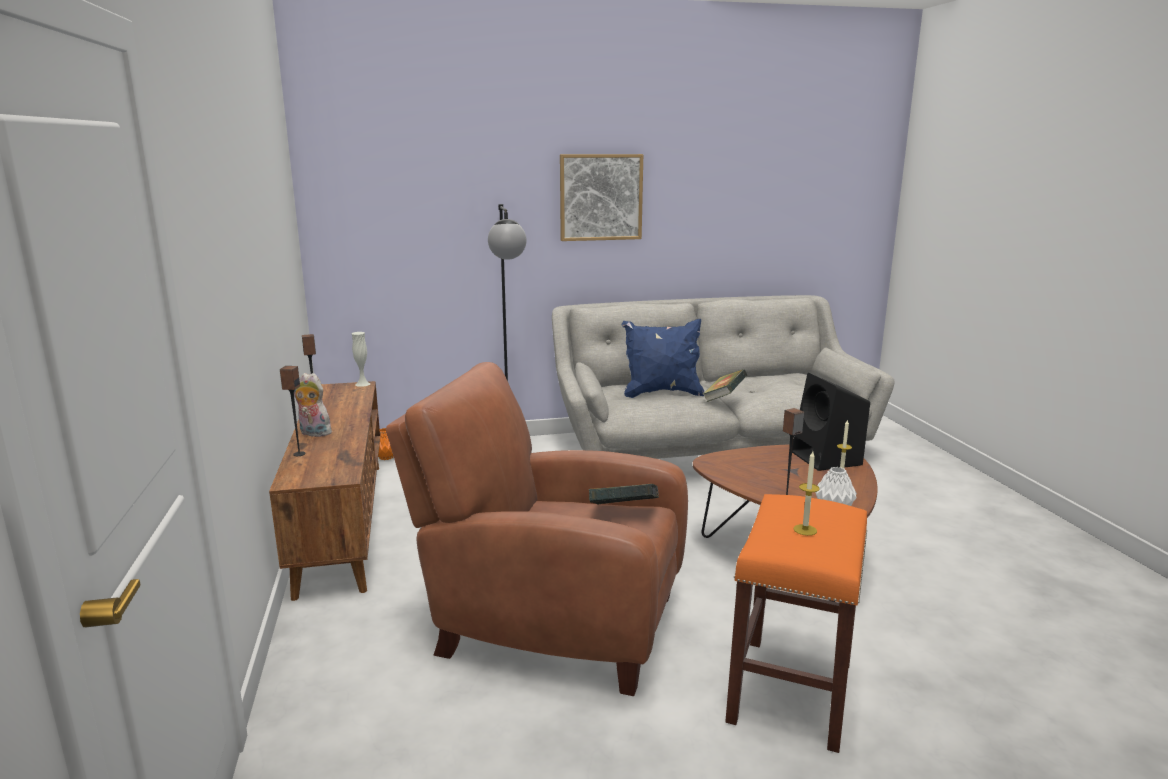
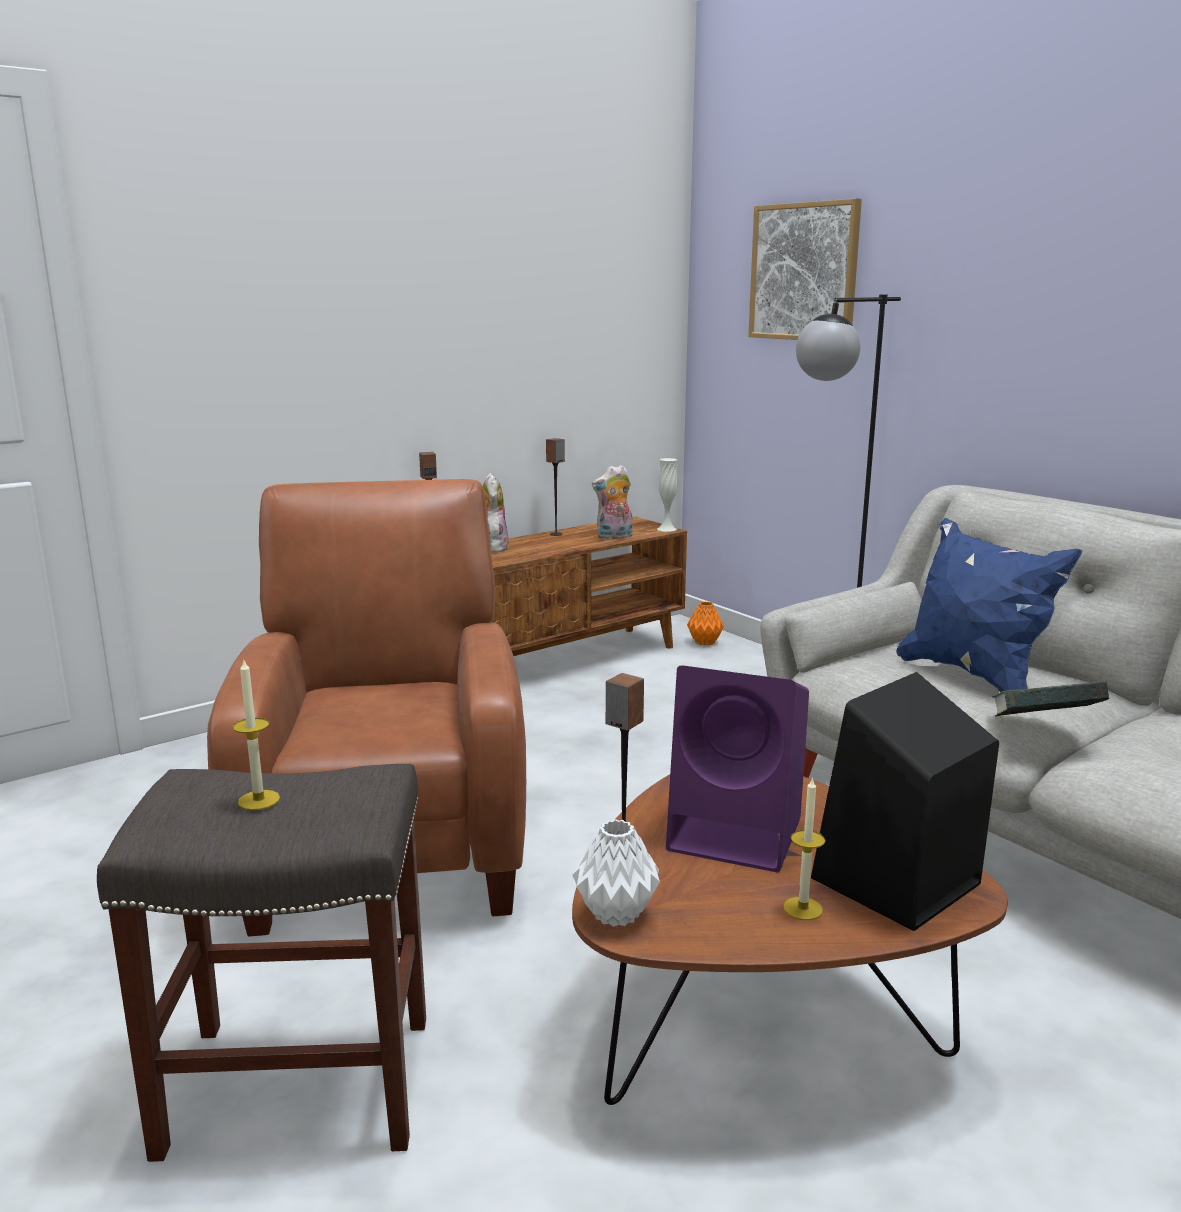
camera: 65 degrees right, 0 degrees up
picture [560,154,643,241] -> picture moved to [748,199,862,340]
book [589,484,659,505] -> none
orange stool [725,494,867,753] -> grey stool [97,764,426,1162]
none -> plush toy [592,465,633,539]
none -> purple speaker [666,665,809,873]

